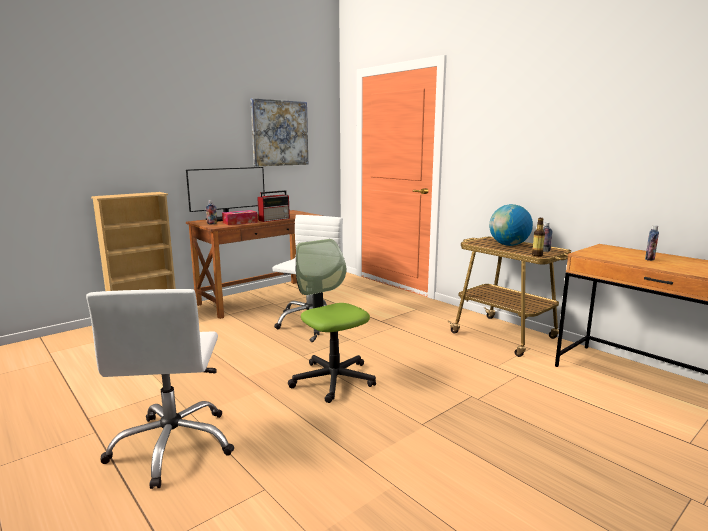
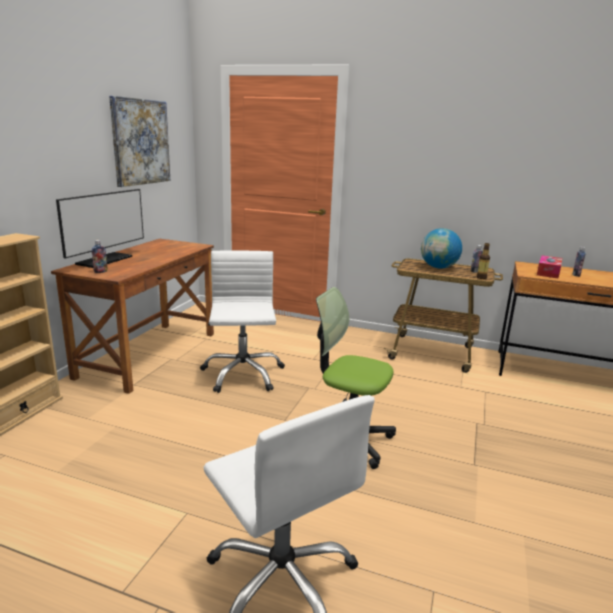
camera: 30 degrees left, 5 degrees up
tissue box [222,210,258,225] -> tissue box moved to [537,255,562,278]
radio [257,190,290,222] -> none

